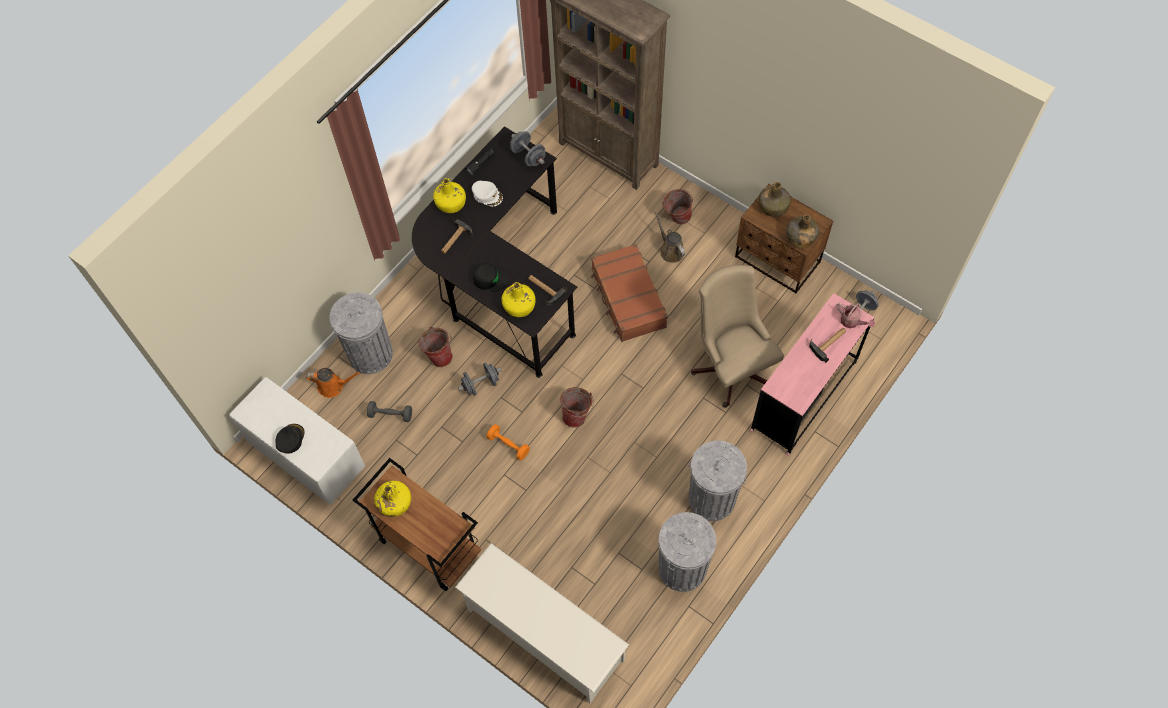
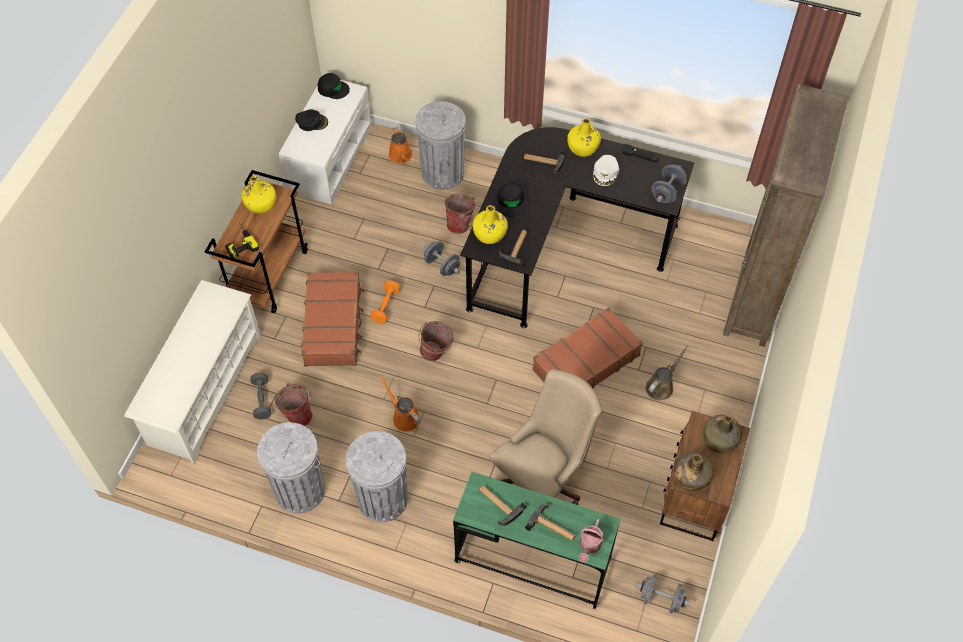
camera: 70 degrees right, 5 degrees down
grey dumbbell [367,401,412,422] -> grey dumbbell moved to [250,373,271,420]
bucket [662,189,693,224] -> bucket moved to [275,383,313,426]
pink desk [750,293,874,456] -> green desk [453,472,621,609]
none -> power drill [225,222,259,258]
none -> brown suitcase [301,272,364,366]
none -> black cap [318,73,350,99]
none -> orange watering can [380,375,420,432]
none -> hammer [479,485,526,526]

